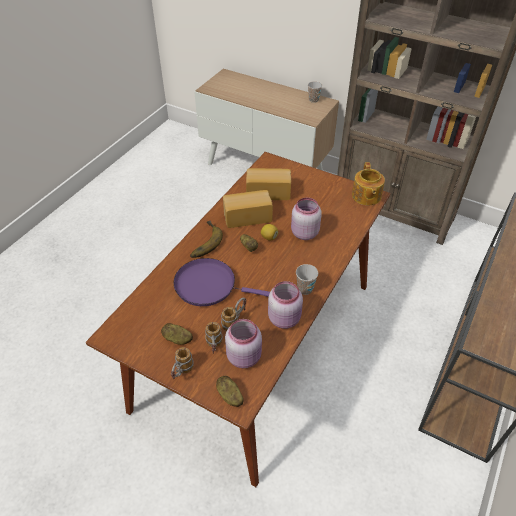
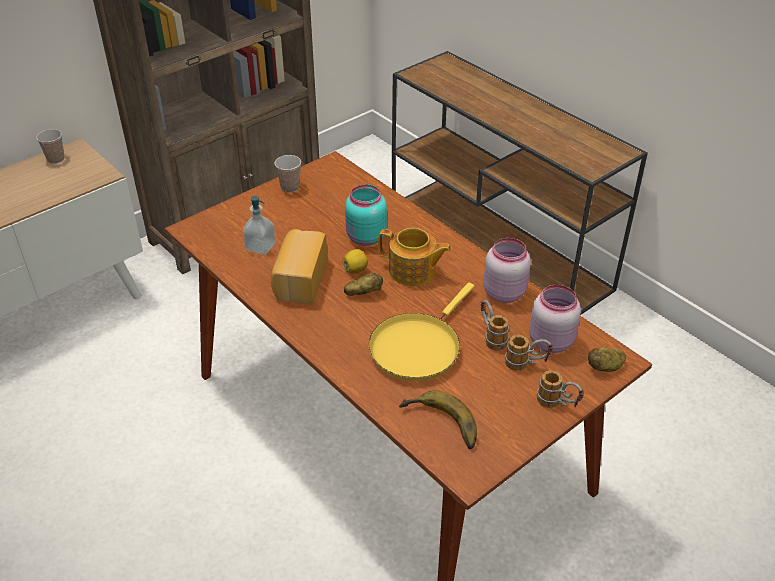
camera: 70 degrees left, 5 degrees down
potato [161,323,193,345] -> none
purple frying pan [173,258,270,306] -> yellow frying pan [369,283,475,381]
banana [190,221,223,258] -> banana moved to [399,390,477,449]
bread [246,168,291,200] -> soap dispenser [243,196,275,255]
pink jar [291,198,322,240] -> turquoise jar [345,184,387,246]
cup [296,264,318,295] -> cup moved to [275,155,301,193]
teapot [352,162,385,205] -> teapot moved to [378,228,452,286]

